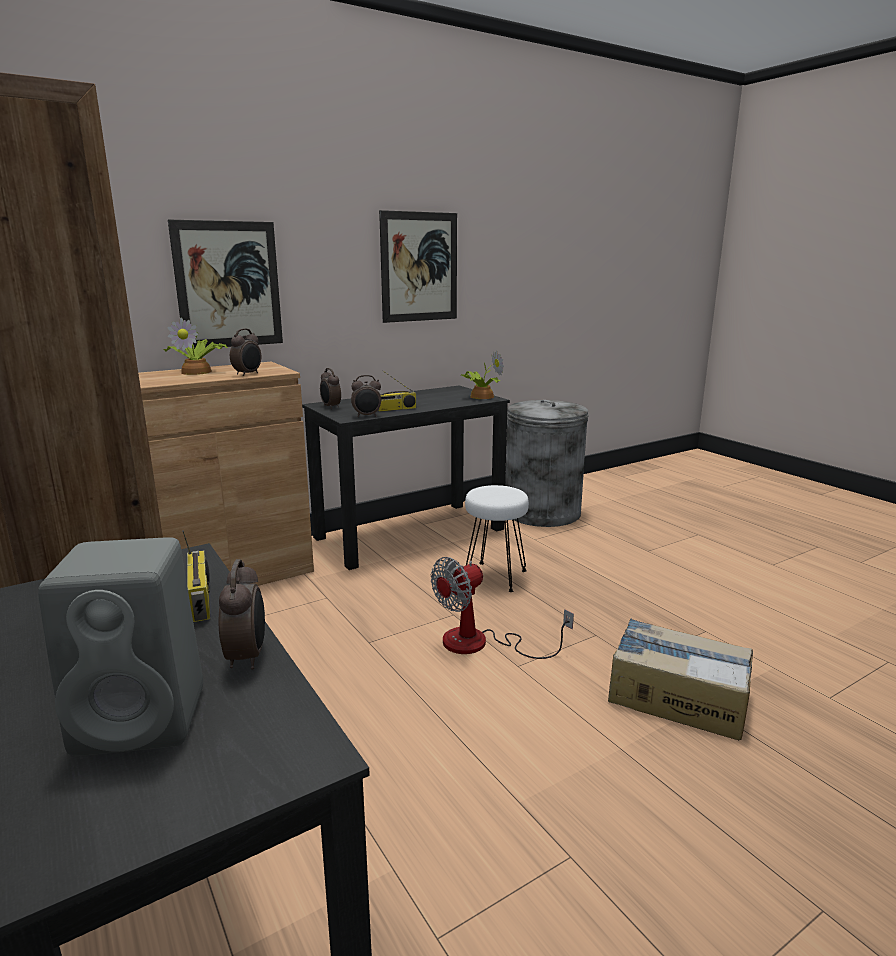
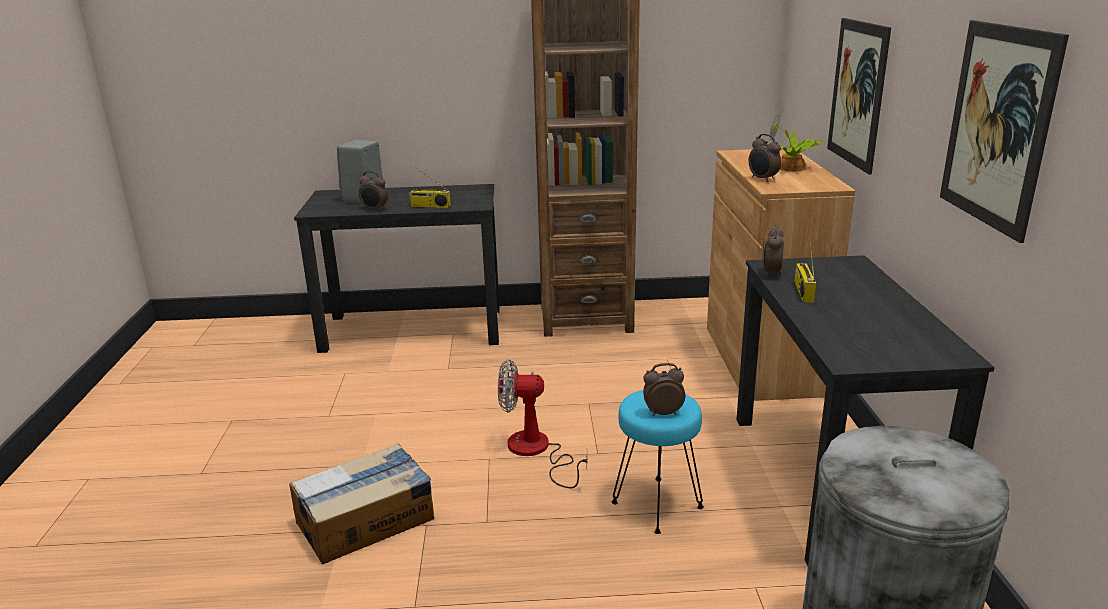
camera: 120 degrees right, 5 degrees up
alarm clock [320,368,341,409] -> alarm clock moved to [643,363,685,416]
fan [431,557,574,659] -> fan turned 75 degrees counterclockwise [498,360,587,488]
potted plant [461,350,504,399] -> none
white stool [465,485,529,592] -> turquoise stool [612,390,704,534]

